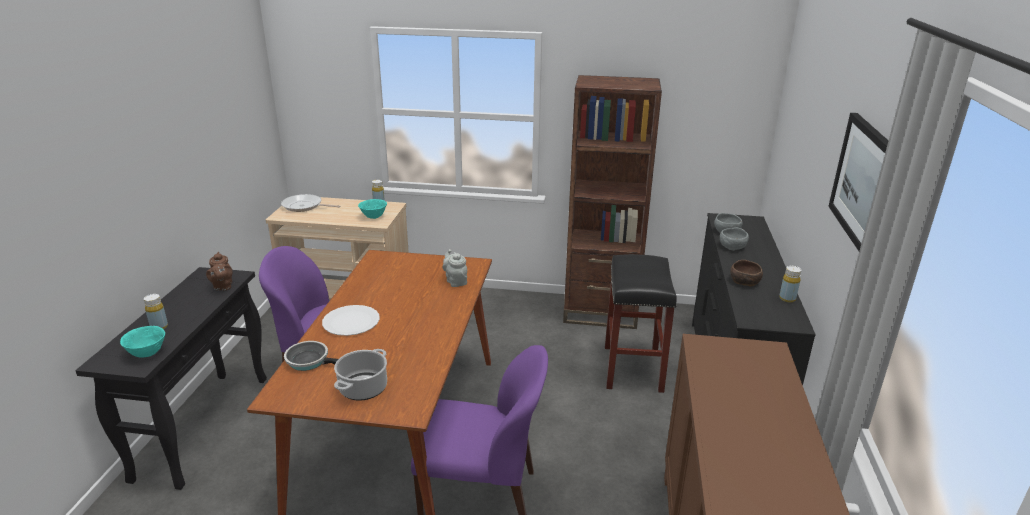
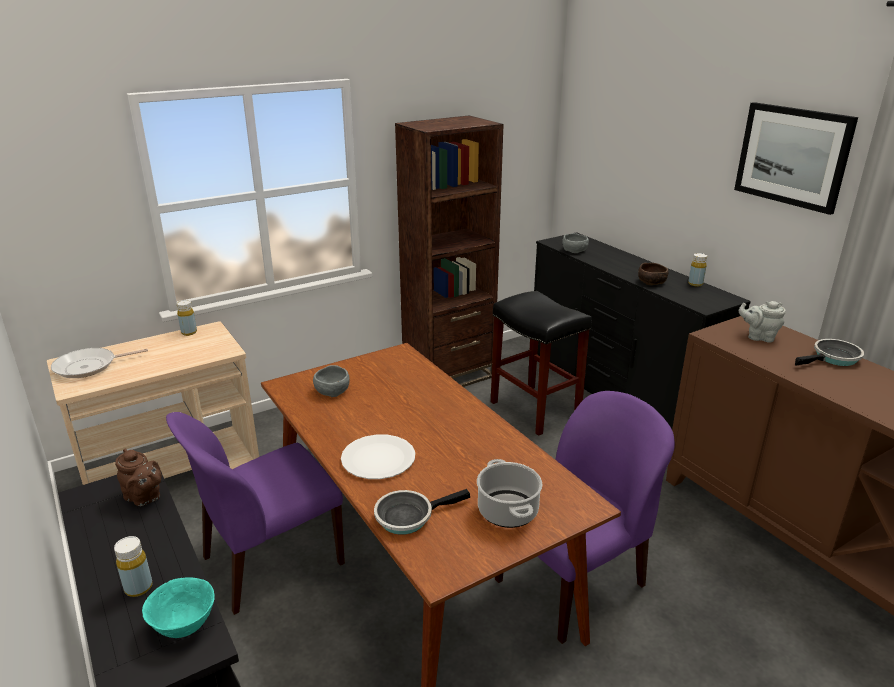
camera: 40 degrees left, 0 degrees up
turquoise bowl [358,199,387,219] -> none
grey teapot [443,249,467,287] -> grey teapot moved to [739,301,786,343]
grey bowl [720,228,749,251] -> grey bowl moved to [313,365,350,397]
none -> frying pan [795,339,864,366]

